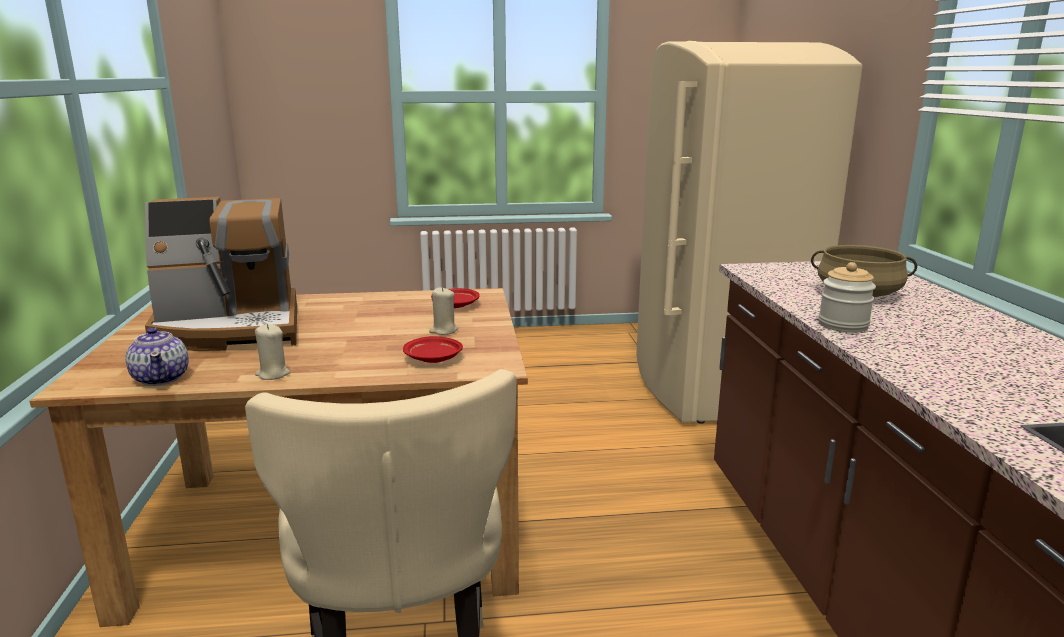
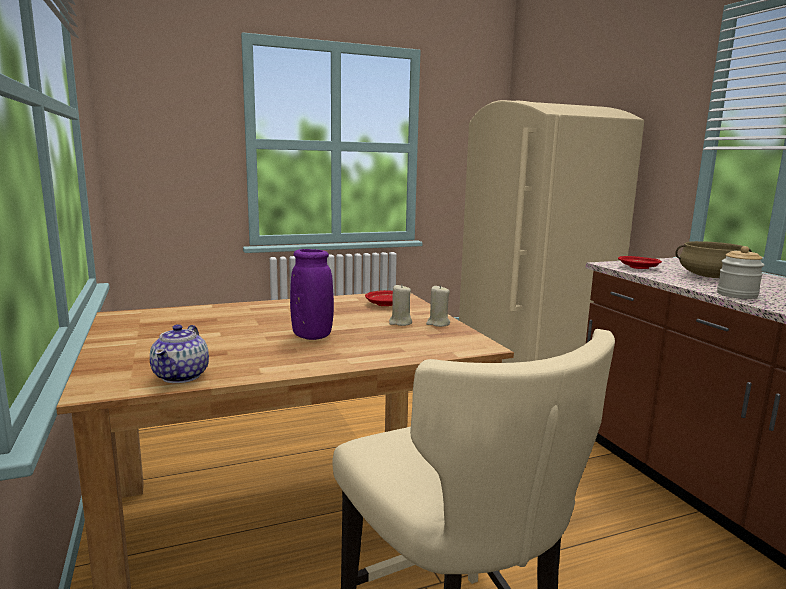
camera: 15 degrees left, 5 degrees down
teapot [125,327,189,386] -> teapot turned 45 degrees clockwise [150,324,209,383]
coffee machine [145,197,297,351] -> none
beige candle [255,324,290,380] -> beige candle moved to [426,285,450,327]
red plate [403,336,463,363] -> red plate moved to [618,256,662,269]
none -> purple vase [290,249,334,340]

